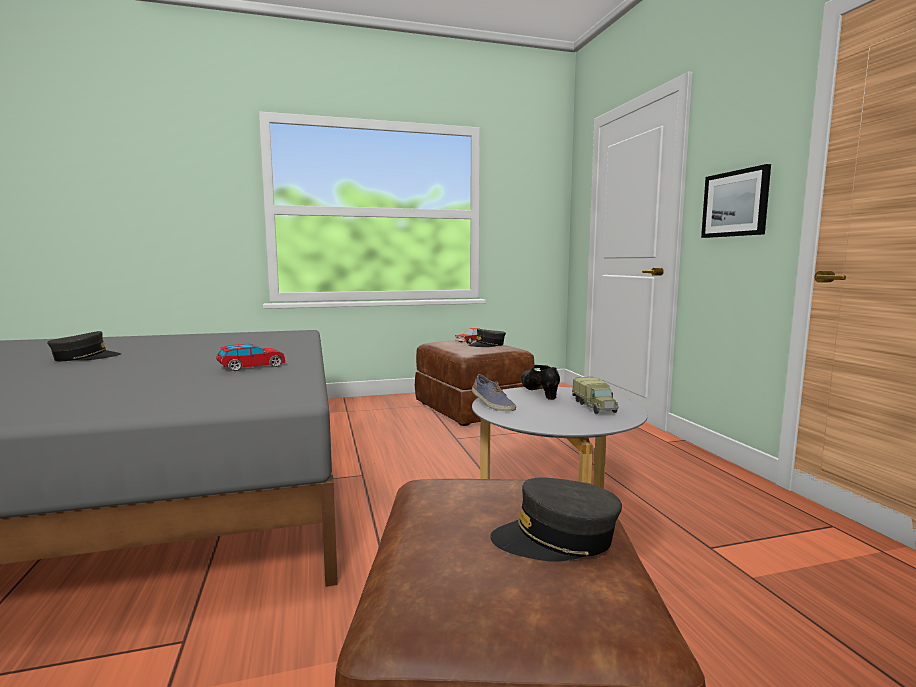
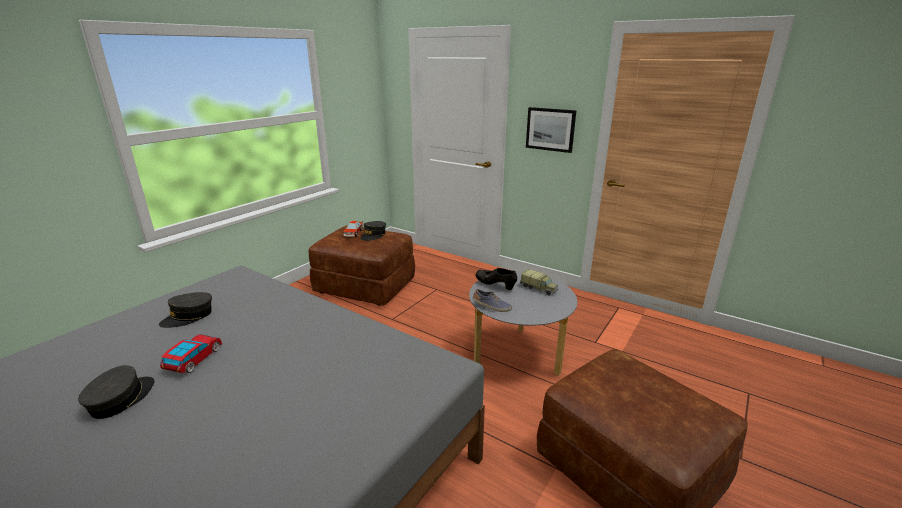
camera: 40 degrees left, 15 degrees up
toy car [216,344,285,371] -> toy car moved to [160,334,222,374]
grey cap [490,478,622,562] -> grey cap moved to [159,292,212,328]

